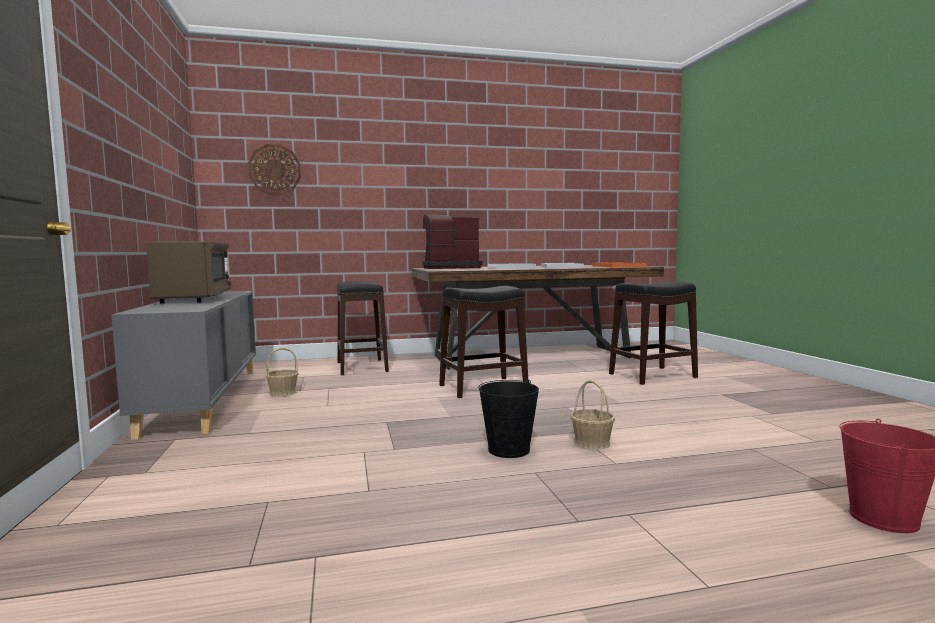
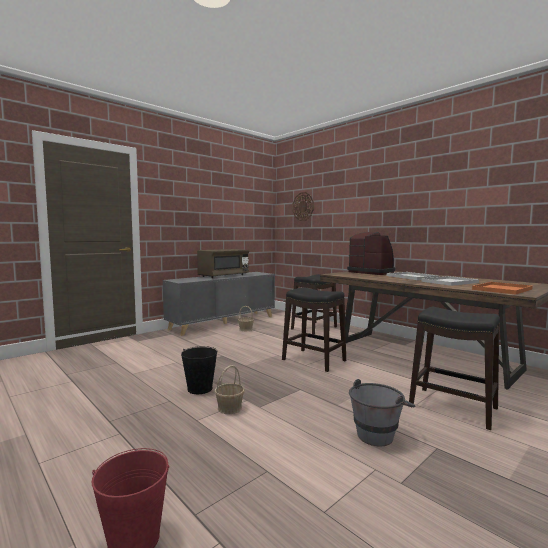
camera: 60 degrees right, 0 degrees up
none -> grey bucket [349,379,415,447]

